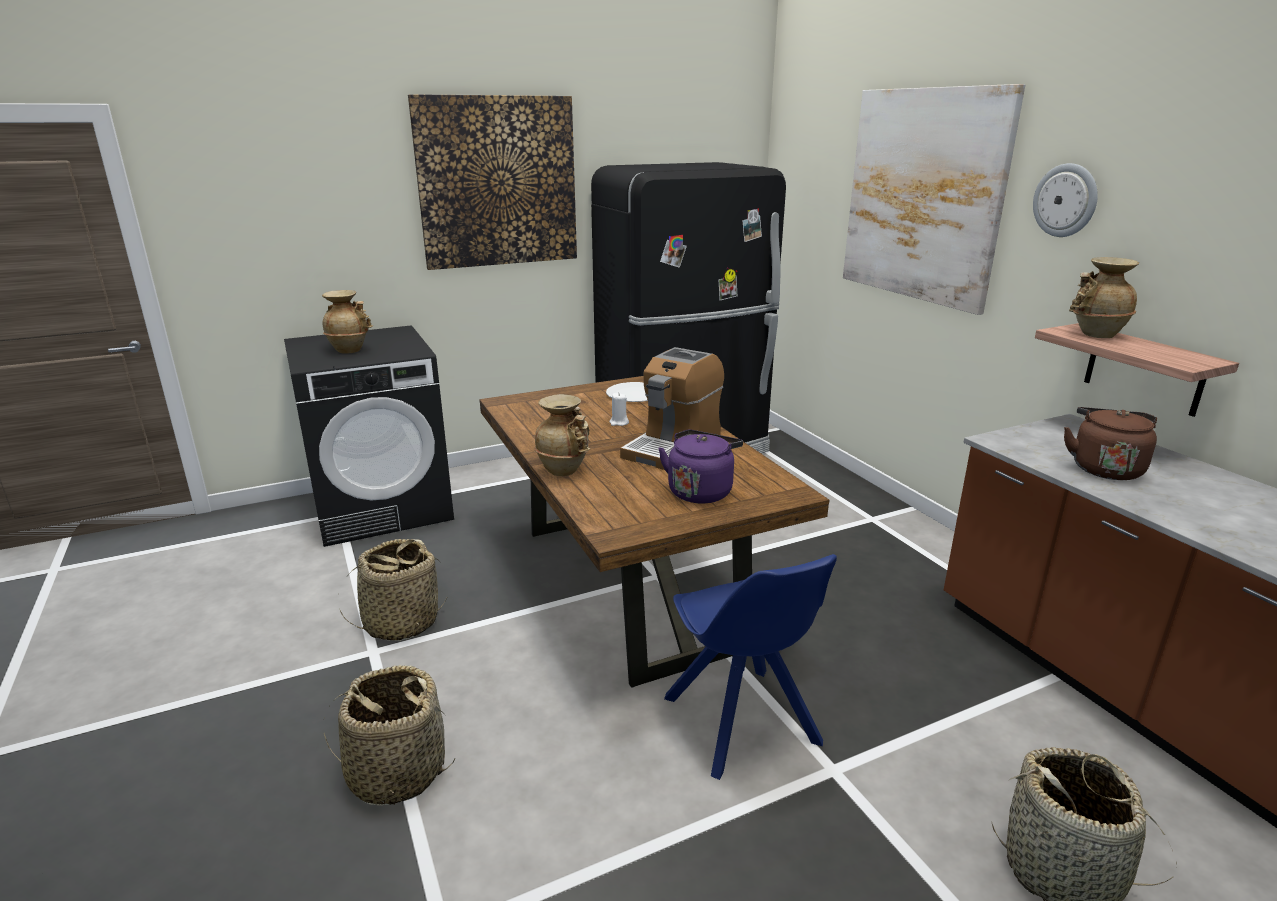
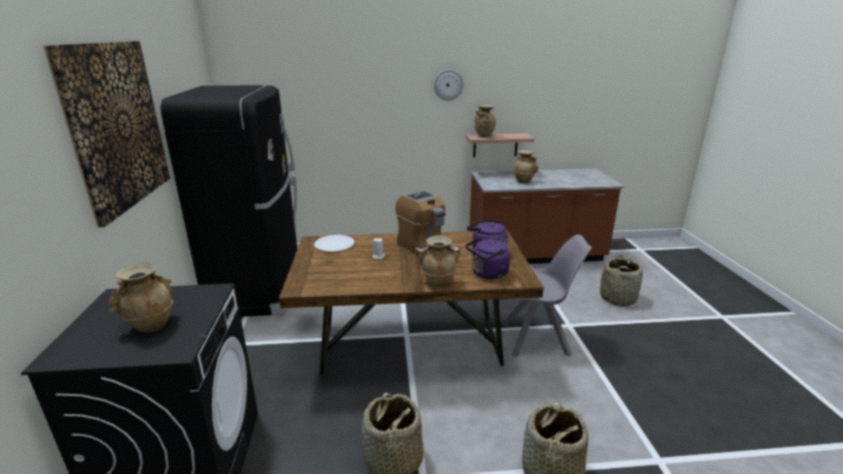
camera: 70 degrees left, 0 degrees up
blue chair [664,554,837,780] -> grey chair [502,235,592,357]
picture [843,84,1025,315] -> none
brown kettle [1064,407,1157,480] -> beige vase [513,150,539,183]
none -> purple kettle [466,237,510,280]

